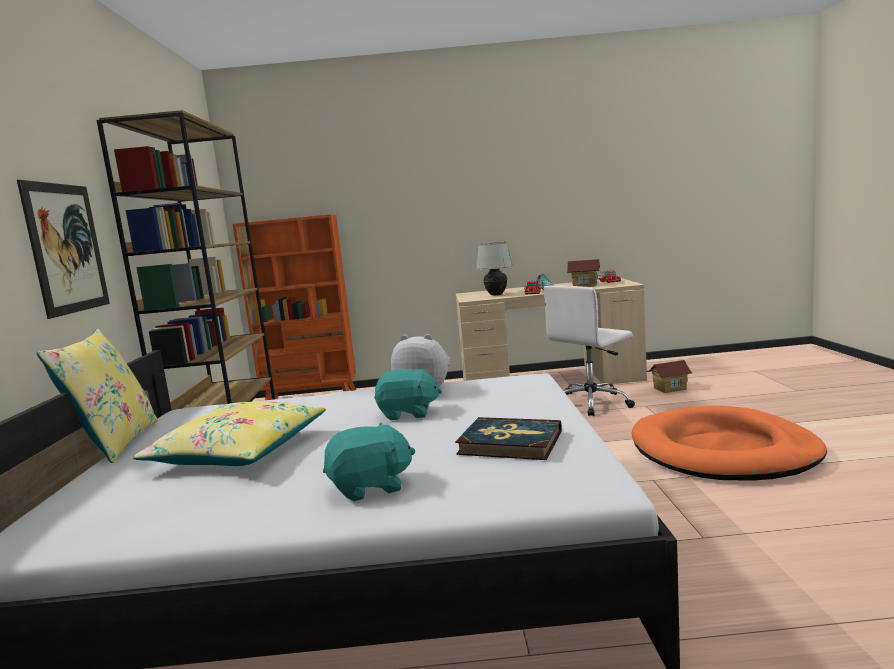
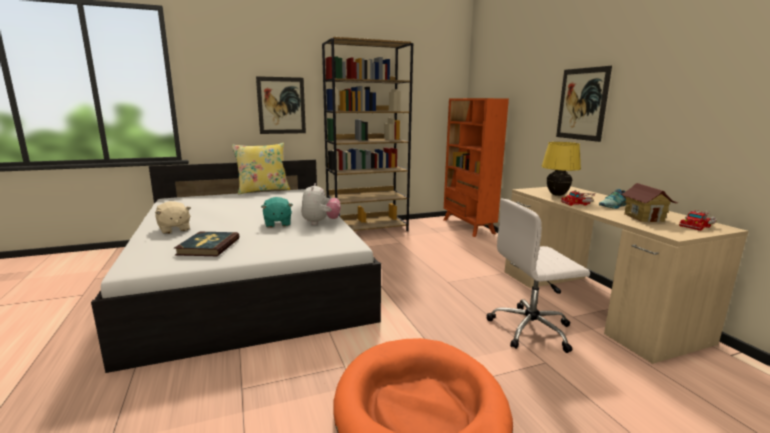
camera: 70 degrees right, 5 degrees up
yellow pillow [133,402,326,466] -> none
turquoise plush toy [323,423,415,501] -> beige plush toy [155,201,191,234]
white table lamp [476,242,513,295] -> yellow table lamp [541,142,581,196]
white office chair [543,285,635,416] -> white office chair turned 45 degrees counterclockwise [486,199,590,353]
toy house [647,360,692,393] -> none
none -> picture [556,66,612,142]

